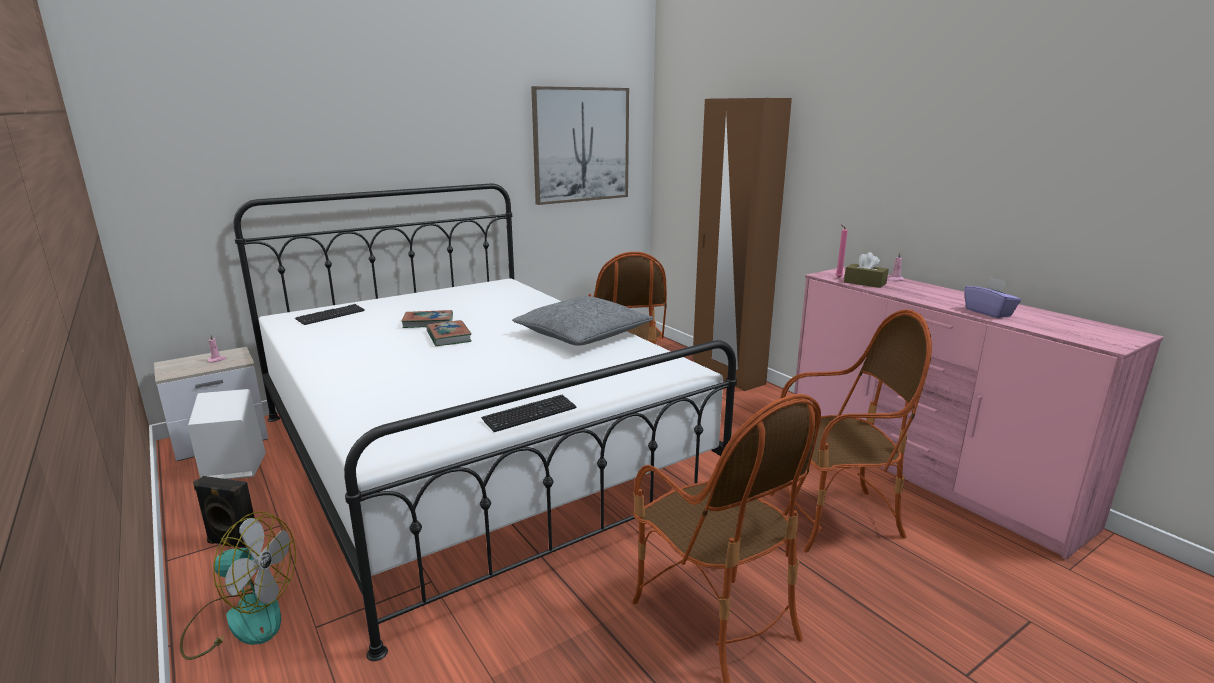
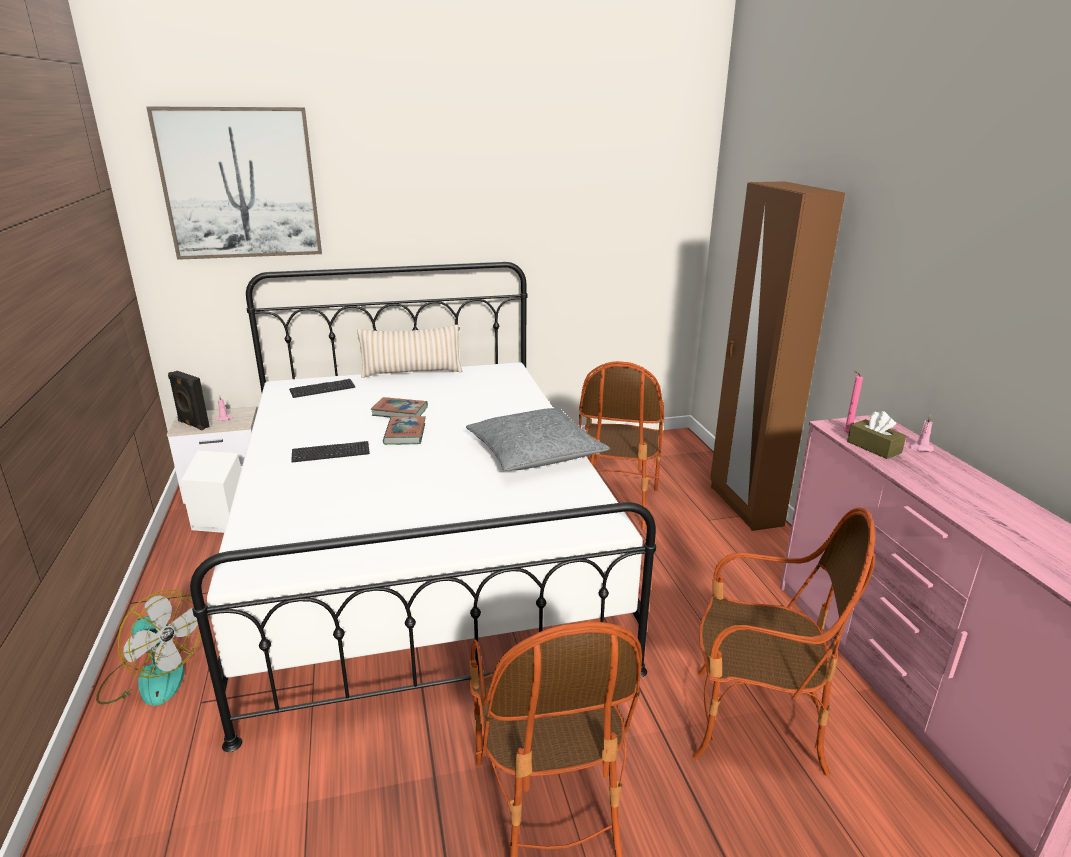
camera: 20 degrees right, 5 degrees up
black speaker [193,476,255,548] -> black speaker moved to [168,371,210,430]
keyboard [481,395,577,432] -> keyboard moved to [291,441,370,462]
picture [531,86,629,205] -> picture moved to [146,107,322,260]
purple tissue box [964,277,1021,318] -> none
none -> beige pillow [357,325,462,378]

